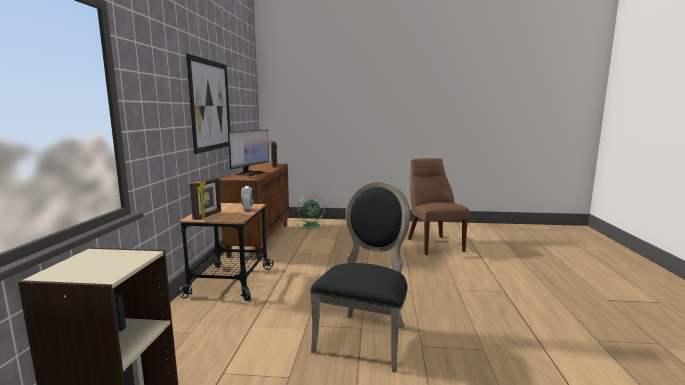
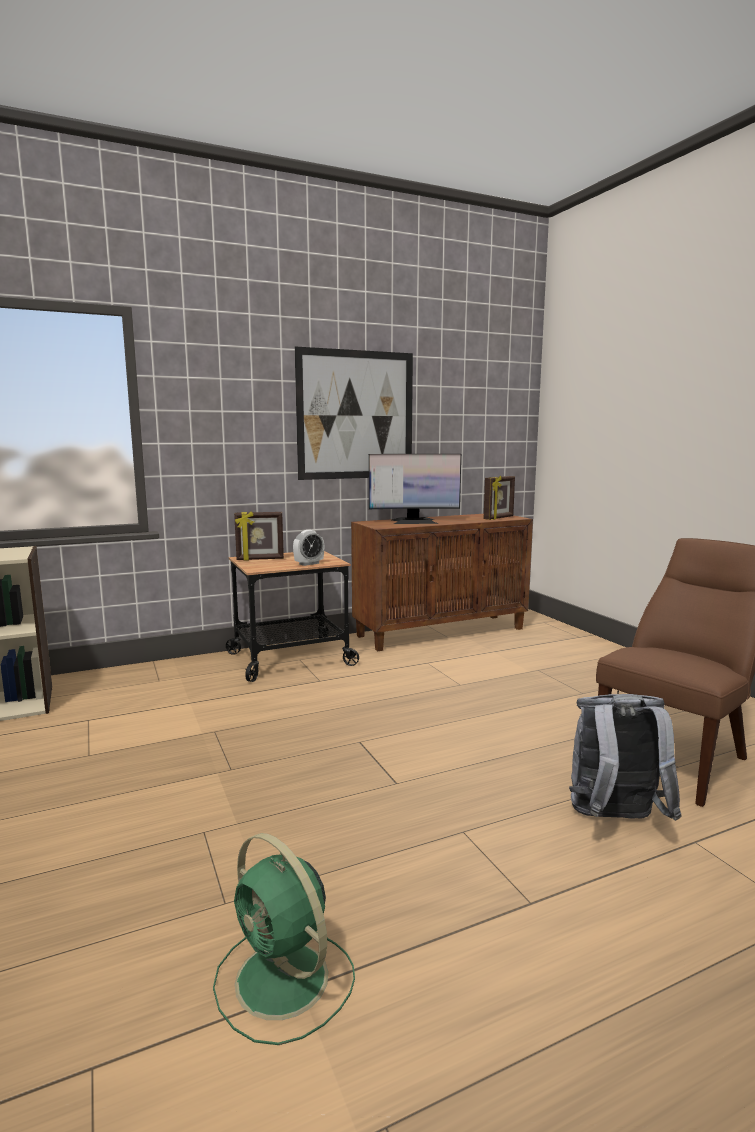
camera: 60 degrees right, 0 degrees up
green fan [297,195,325,229] -> green fan moved to [213,833,355,1045]
black chair [310,182,410,373] -> none
none -> grey backpack [569,694,682,821]

